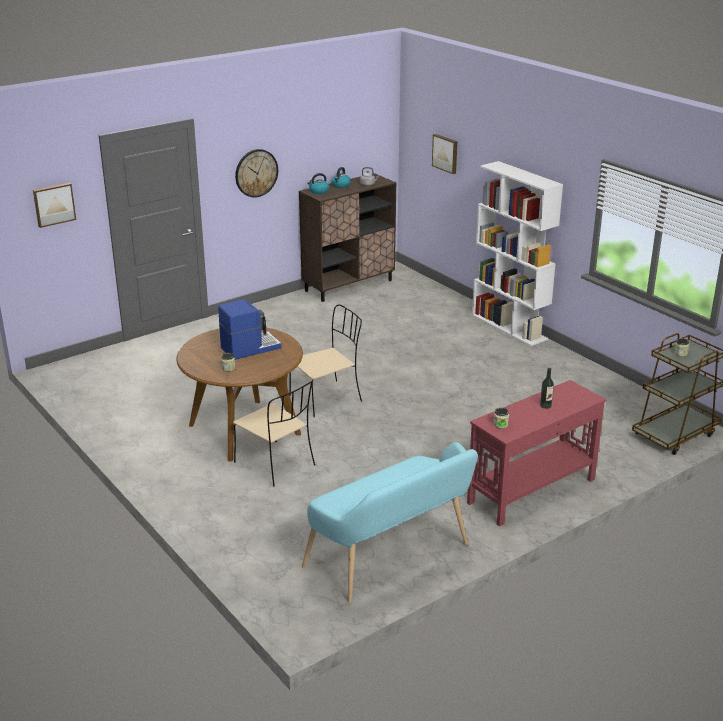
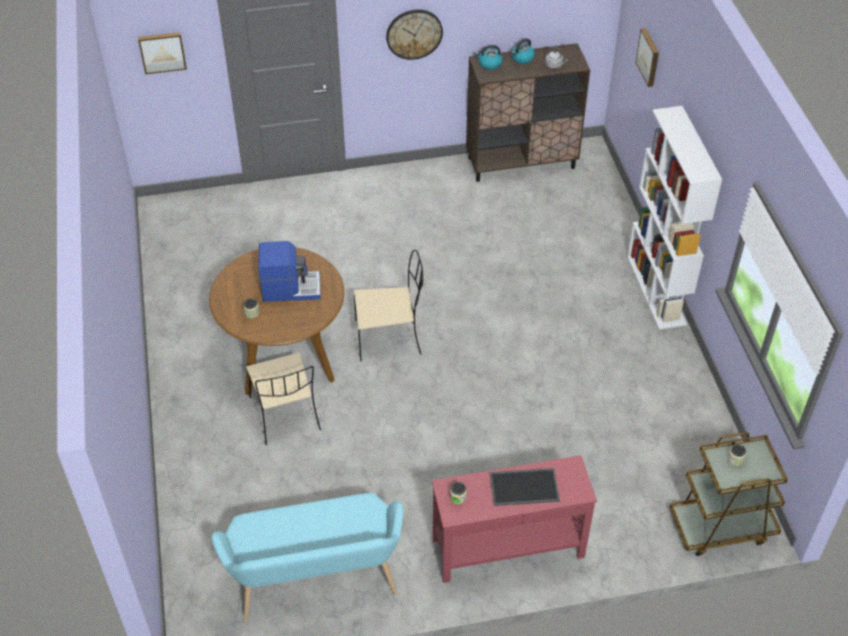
camera: 25 degrees right, 20 degrees up
bottle [540,368,554,409] -> tray [489,468,560,506]

